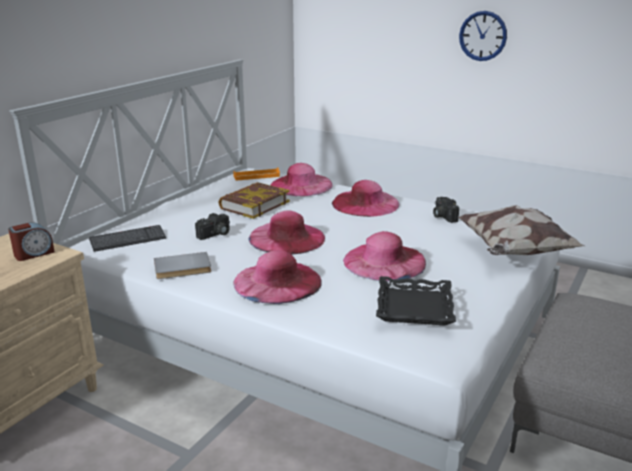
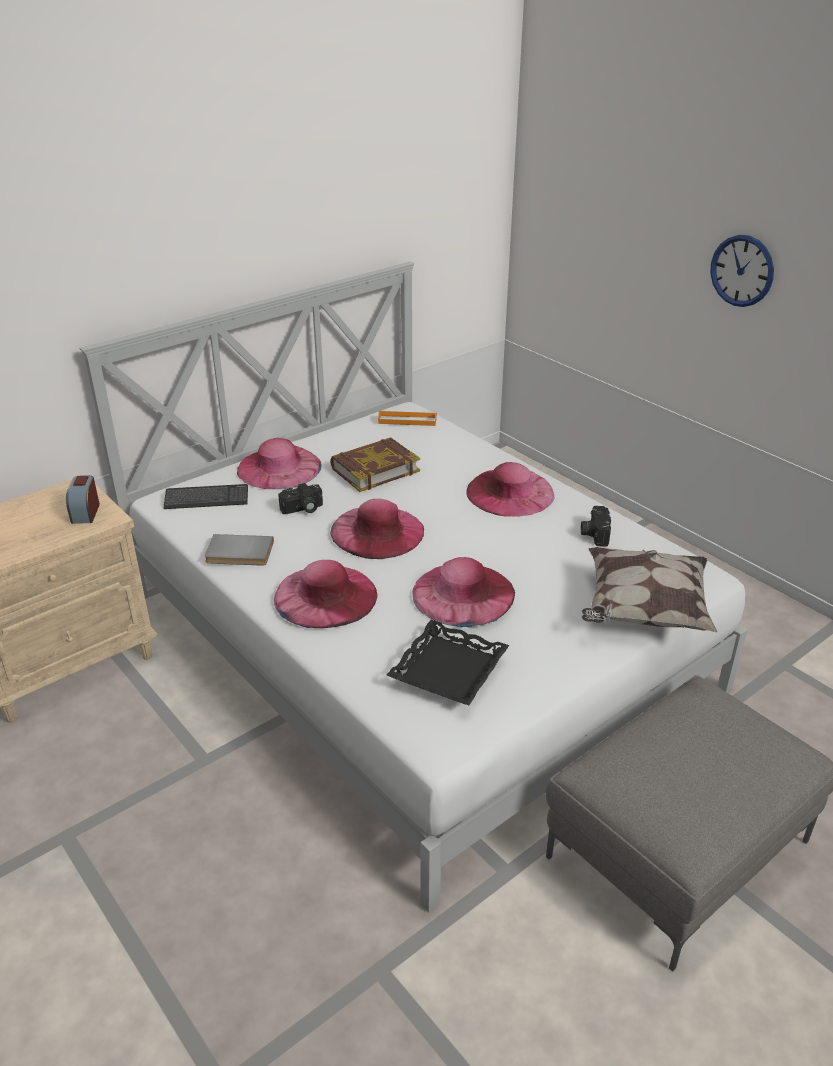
camera: 20 degrees right, 10 degrees up
alarm clock [8,222,55,261] -> alarm clock turned 105 degrees clockwise [66,475,100,524]
pink hat [271,163,332,196] -> pink hat moved to [237,438,321,489]

